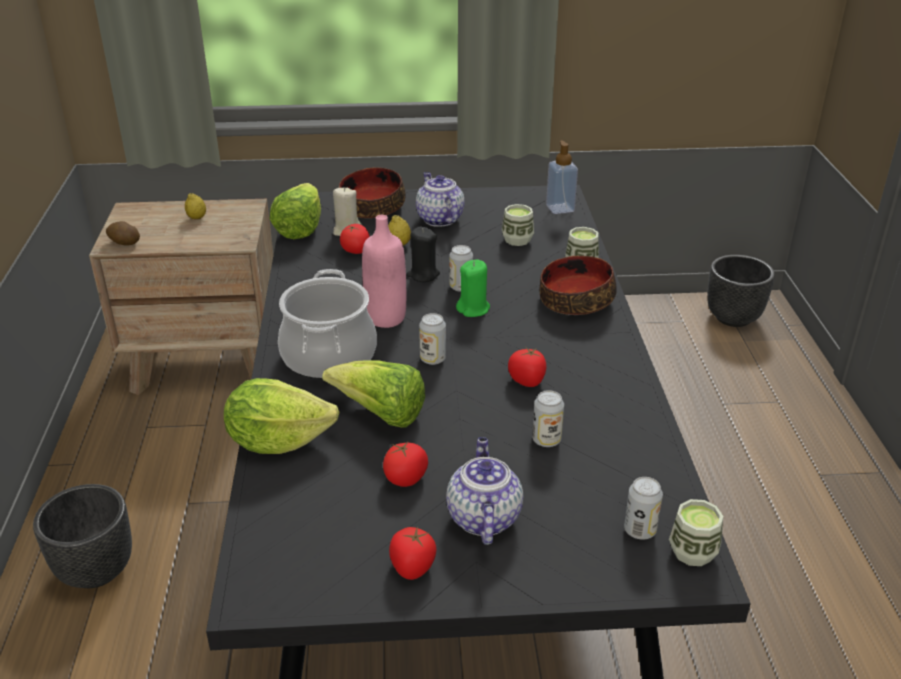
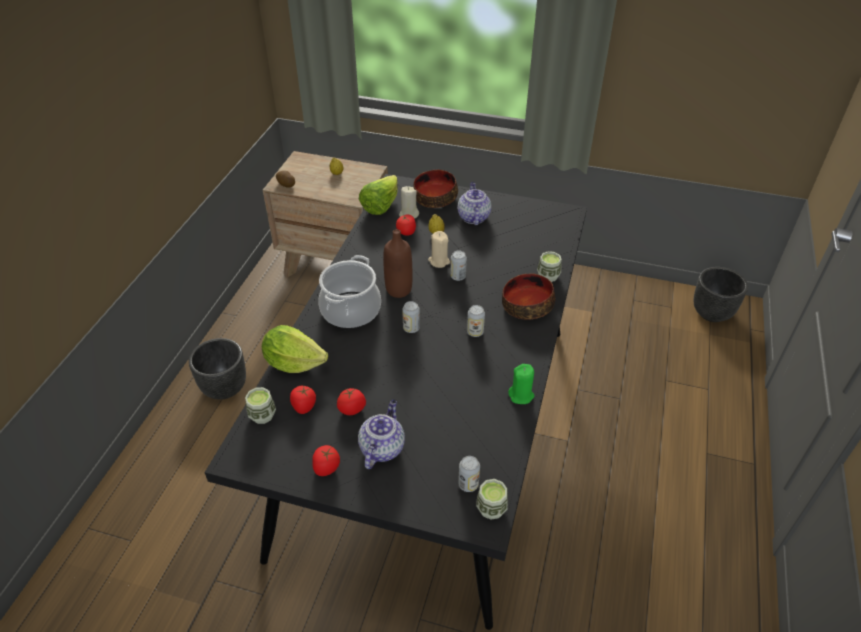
camera: 20 degrees right, 10 degrees up
lettuce [322,360,425,428] -> none
pink bottle [362,215,406,328] -> brown bottle [383,229,412,298]
black candle [406,226,440,282] -> beige candle [428,231,450,268]
green candle [456,260,490,317] -> green candle moved to [508,364,535,404]
cup [502,204,534,246] -> cup moved to [245,387,276,424]
tomato [508,347,546,387] -> tomato moved to [290,386,316,414]
can [532,390,564,447] -> can moved to [467,305,485,337]
soap dispenser [546,141,578,214] -> none

